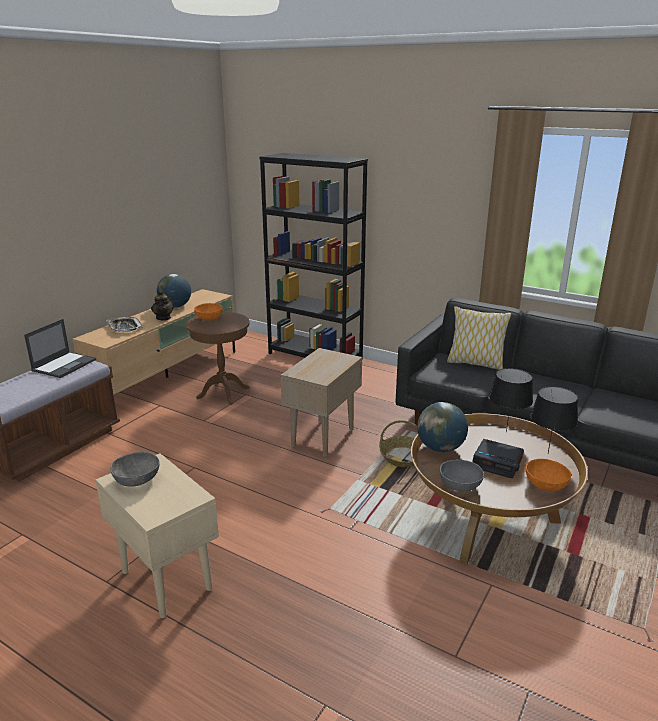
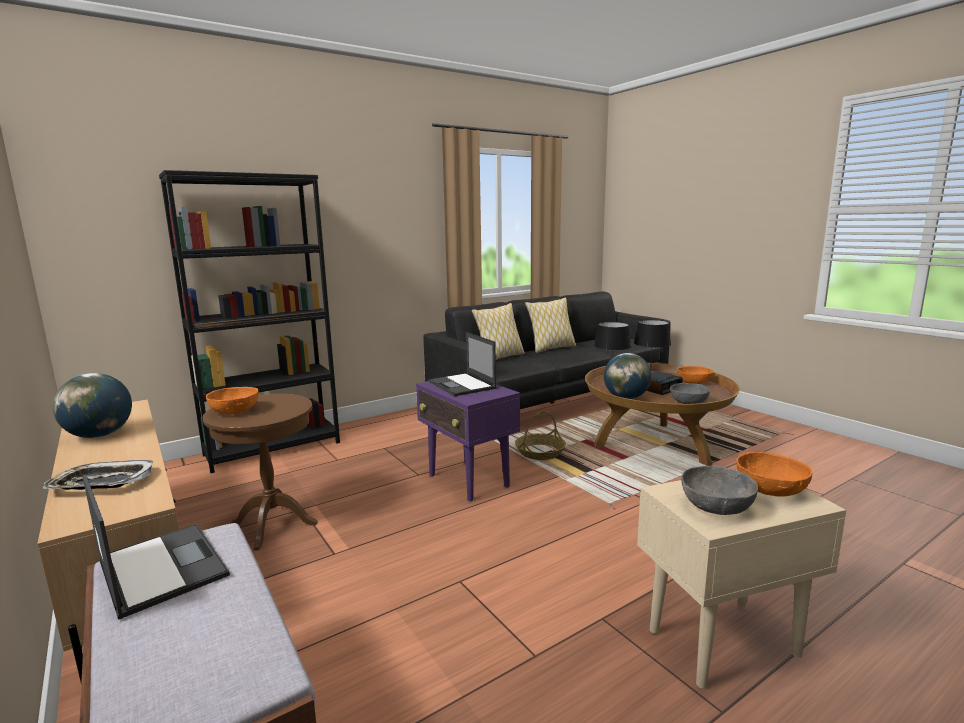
camera: 65 degrees left, 10 degrees down
teapot [151,290,174,321] -> none
beige side table [281,348,362,457] -> purple side table [416,381,520,501]
none -> laptop [429,332,497,396]
none -> pillow [525,298,576,353]
none -> orange bowl [737,452,812,497]

